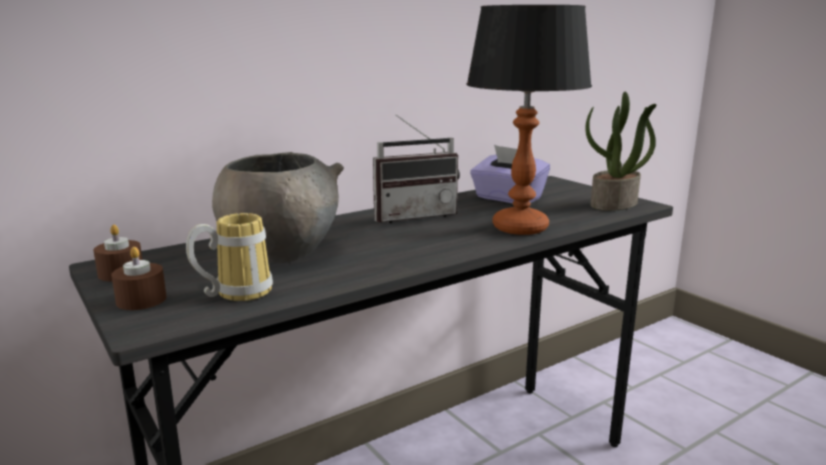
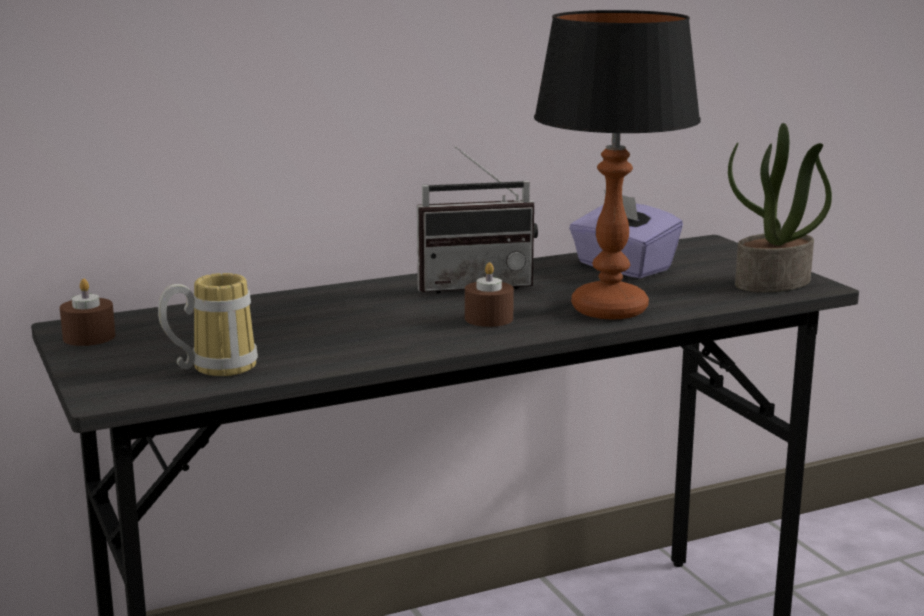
camera: 10 degrees right, 0 degrees up
brown candle [111,247,167,310] -> brown candle moved to [465,262,514,327]
grey bowl [212,152,344,263] -> none

